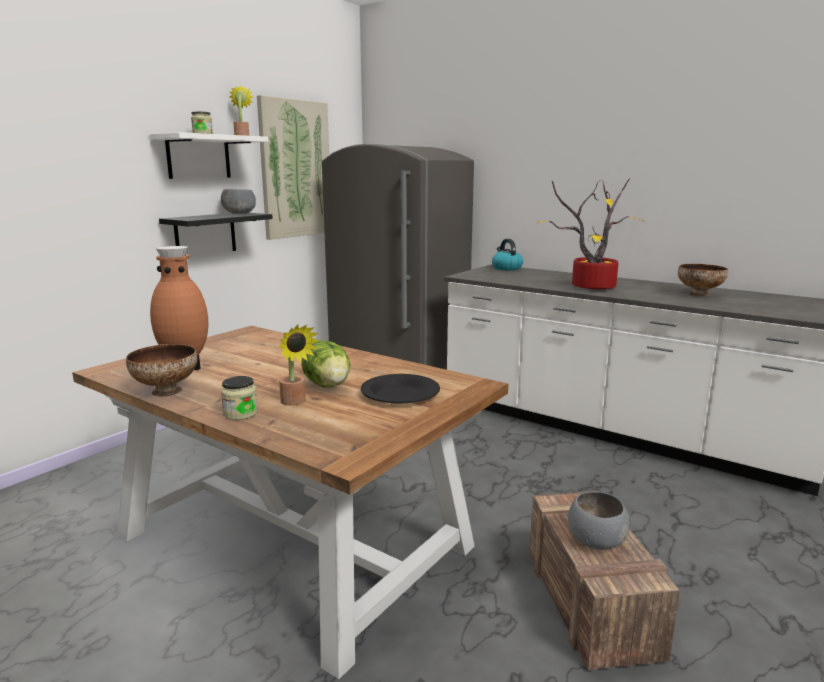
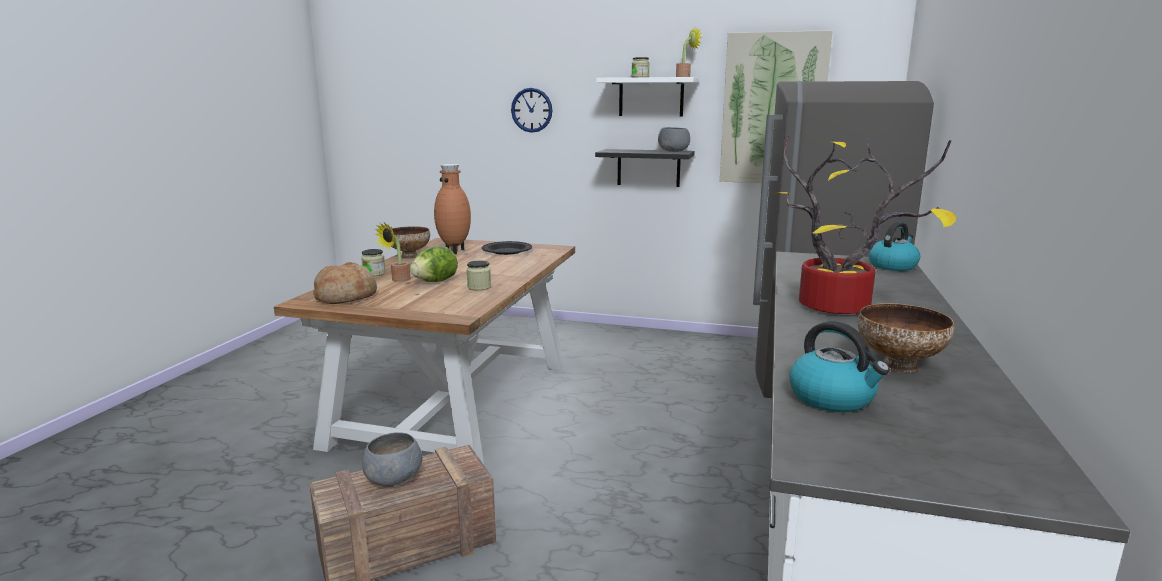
camera: 70 degrees right, 0 degrees up
black plate [361,374,440,403] -> black plate moved to [482,241,532,255]
none -> bread [313,262,377,304]
none -> jar [466,261,491,290]
none -> wall clock [511,88,553,133]
none -> kettle [789,321,890,412]

